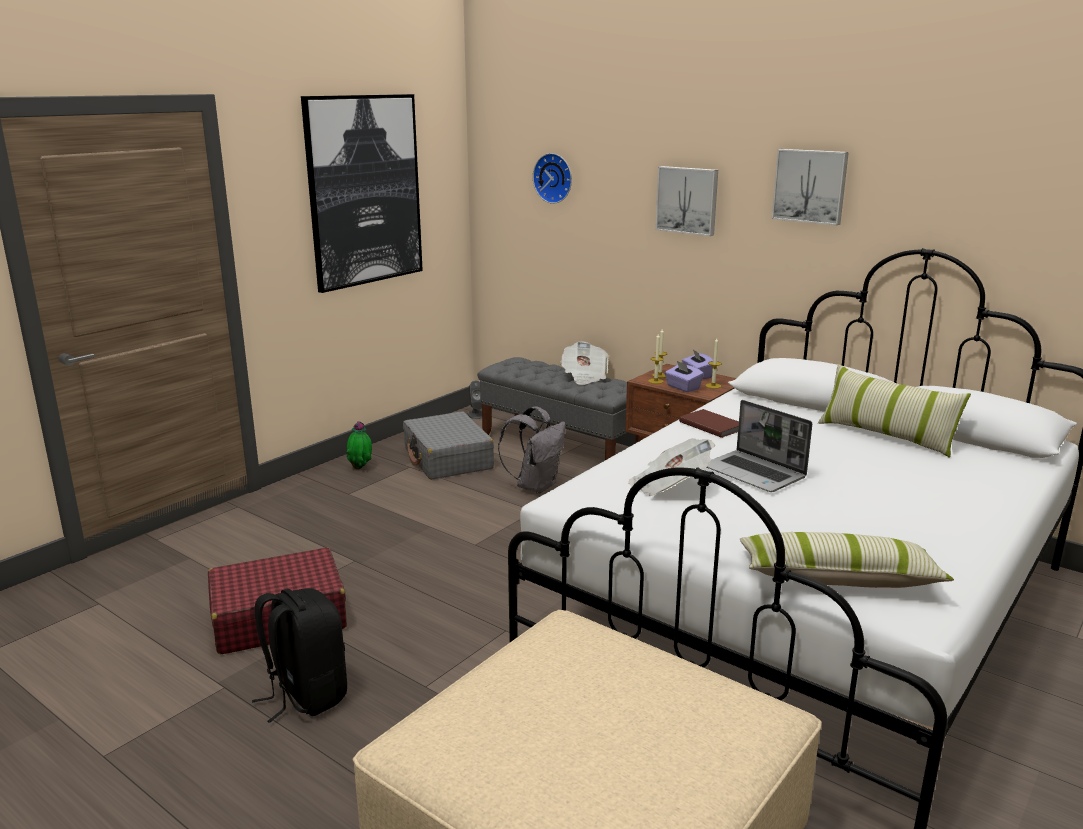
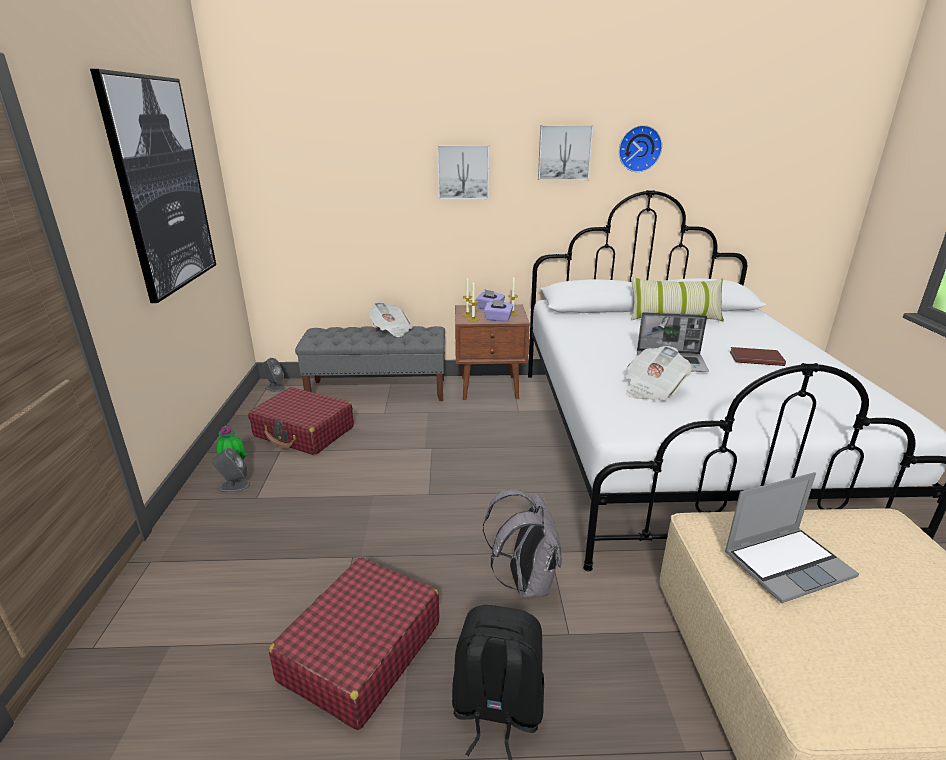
camera: 40 degrees left, 5 degrees up
grey suitcase [403,411,494,480] -> red suitcase [248,387,354,455]
grey backpack [498,406,566,494] -> grey backpack moved to [483,489,562,598]
wall clock [533,153,572,204] -> wall clock moved to [619,125,662,172]
brown book [679,409,739,438] -> brown book moved to [730,347,786,366]
pillow [740,532,954,588] -> none
none -> grey speaker [212,448,250,493]
none -> laptop [725,472,859,603]

